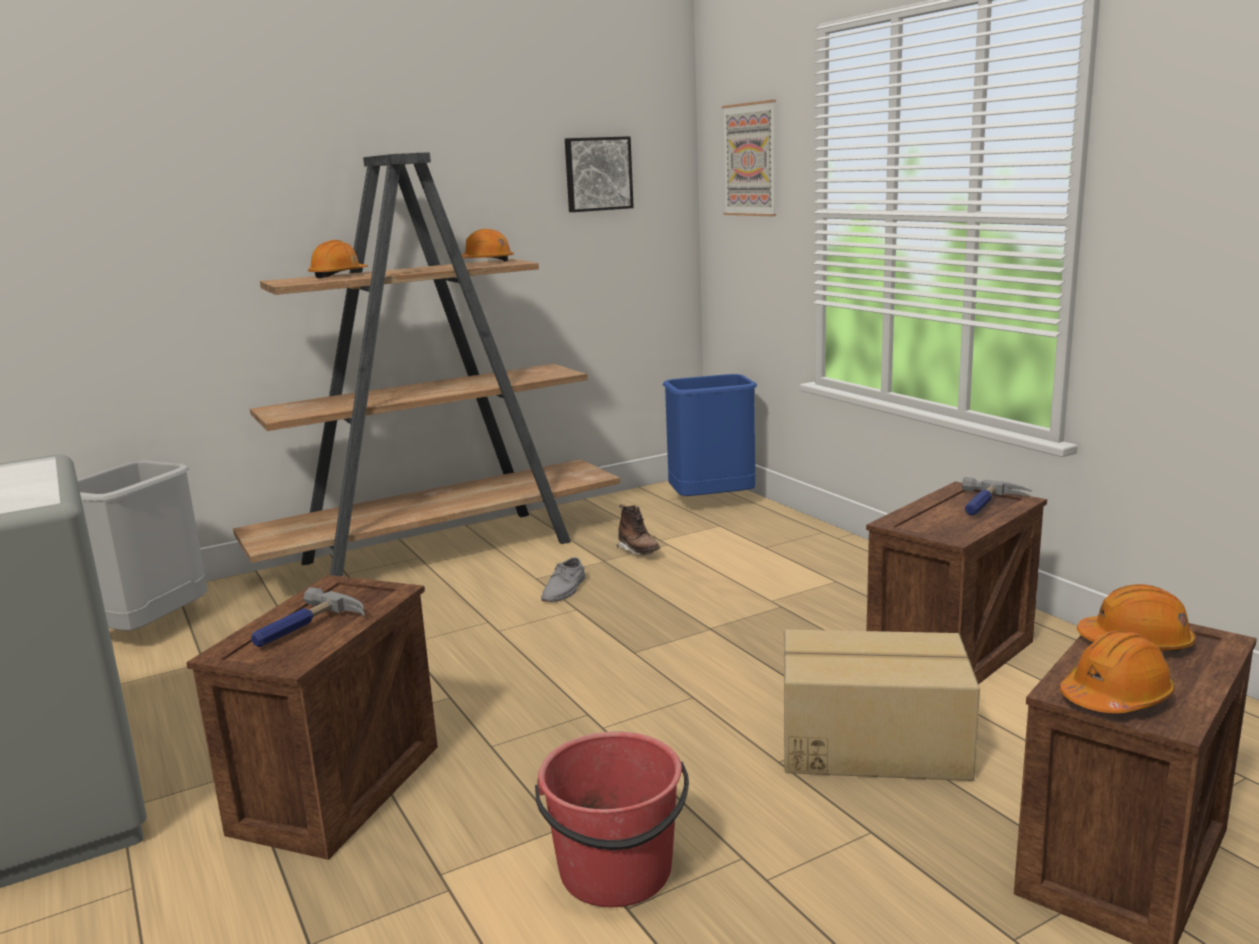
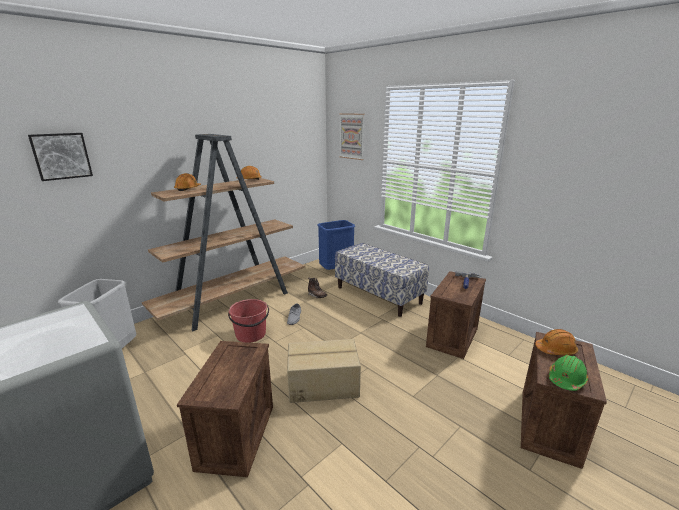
camera: 15 degrees left, 5 degrees up
hammer [251,587,365,647] -> none
red bucket [535,732,689,907] -> red bucket moved to [228,299,269,343]
picture [565,136,634,212] -> picture moved to [28,133,93,181]
cardboard box [784,629,980,781] -> cardboard box moved to [287,339,361,403]
orange hard hat [1060,630,1175,713] -> green hard hat [549,355,588,391]
none -> bench [335,243,429,317]

